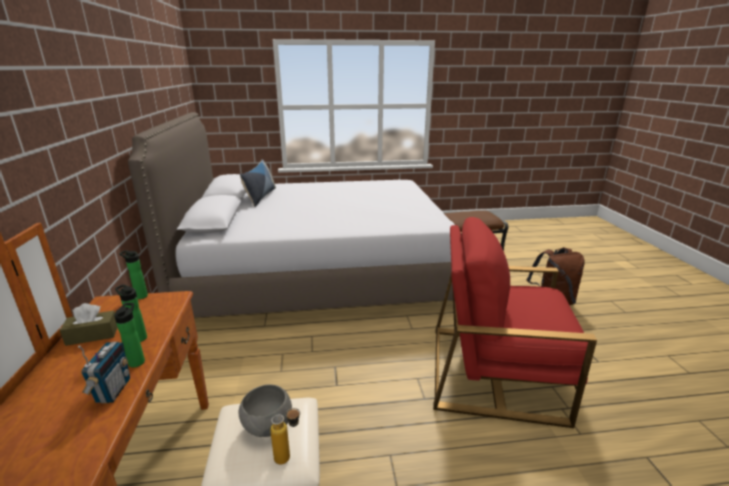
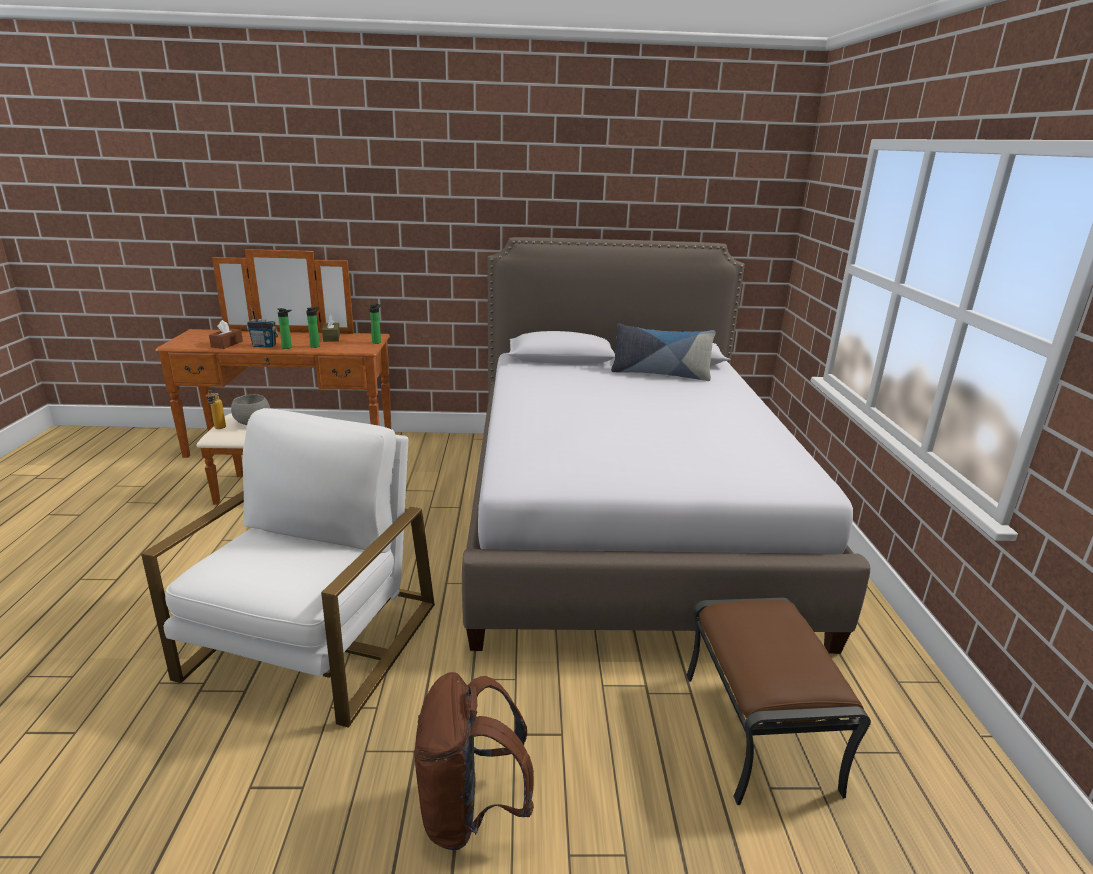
camera: 95 degrees right, 0 degrees up
red armchair [433,217,597,428] -> white armchair [141,408,435,728]
none -> brown tissue box [209,320,243,349]

